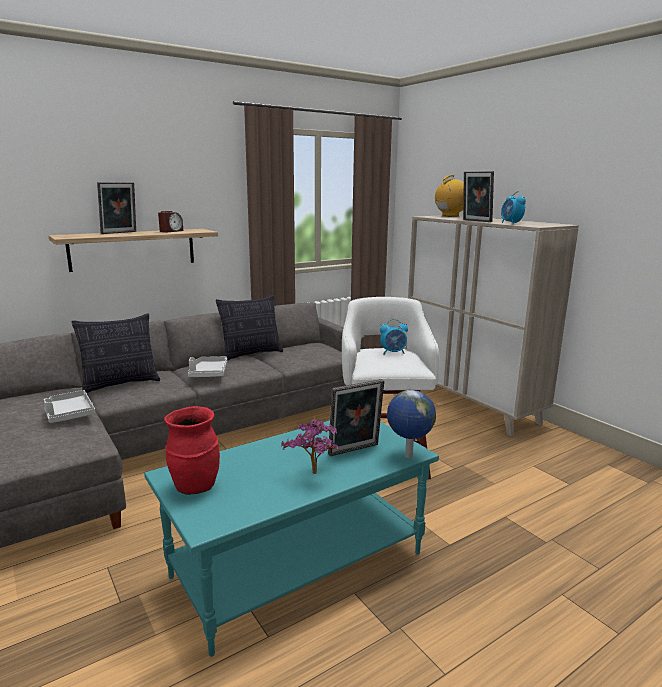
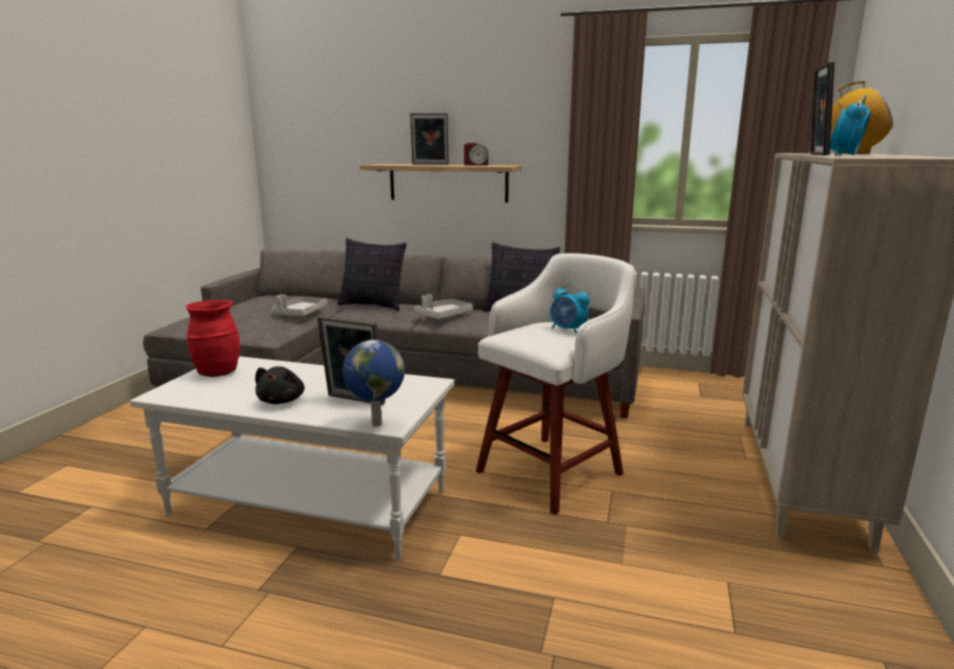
camera: 50 degrees right, 0 degrees up
turquoise coffee table [144,420,439,657] -> white coffee table [130,356,455,560]
potted plant [281,420,338,474] -> black plush toy [255,366,305,404]

